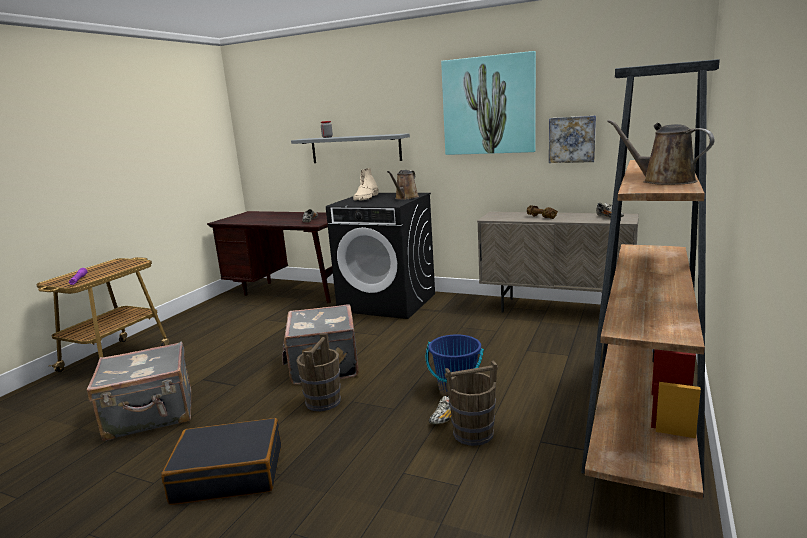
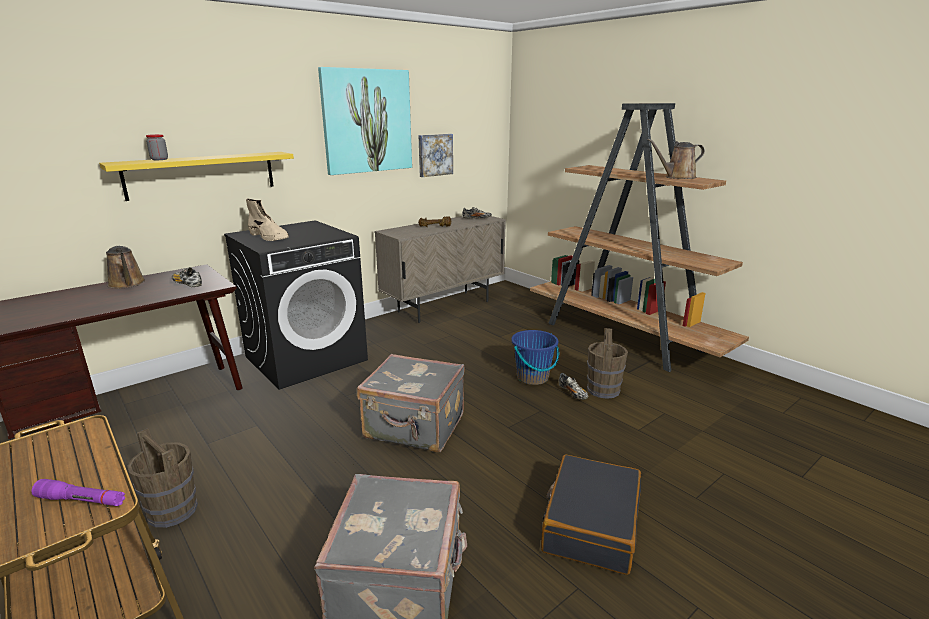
camera: 65 degrees left, 5 degrees up
grey shelf [291,133,410,163] -> yellow shelf [99,152,294,201]
brown bucket [296,333,341,411] -> brown bucket moved to [127,428,198,528]
brown watering can [387,170,419,200] -> brown watering can moved to [106,245,146,289]

